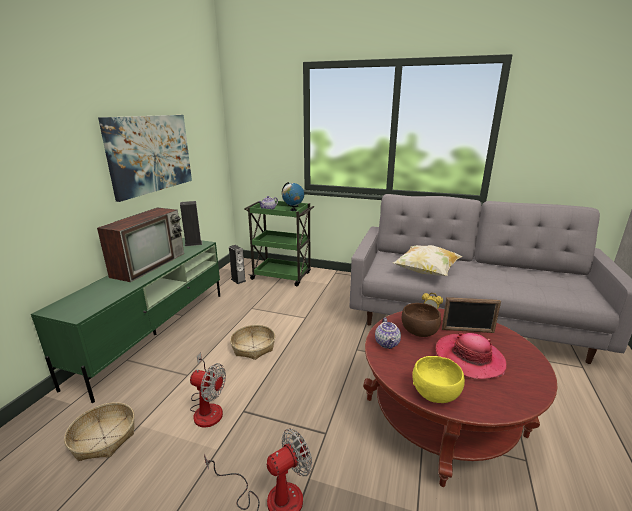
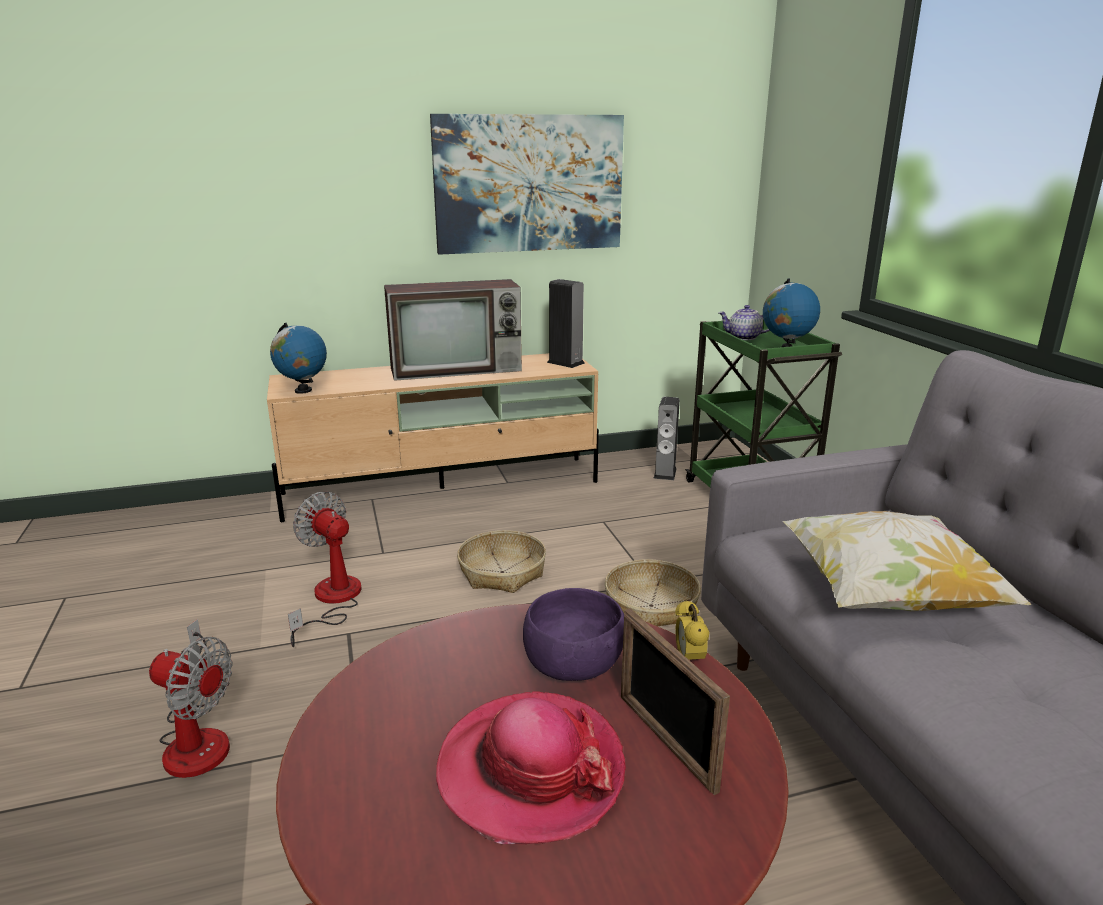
camera: 55 degrees right, 0 degrees up
green tv stand [31,238,220,403] -> beige tv stand [267,353,599,522]
basket [64,402,135,461] -> basket moved to [605,559,701,626]
fan [190,352,226,428] -> fan turned 150 degrees clockwise [288,492,362,647]
teapot [375,317,401,349] -> none
brown bowl [402,303,441,337] -> purple bowl [523,588,624,681]
yellow bowl [412,356,465,403] -> none
none -> globe [270,323,327,394]

